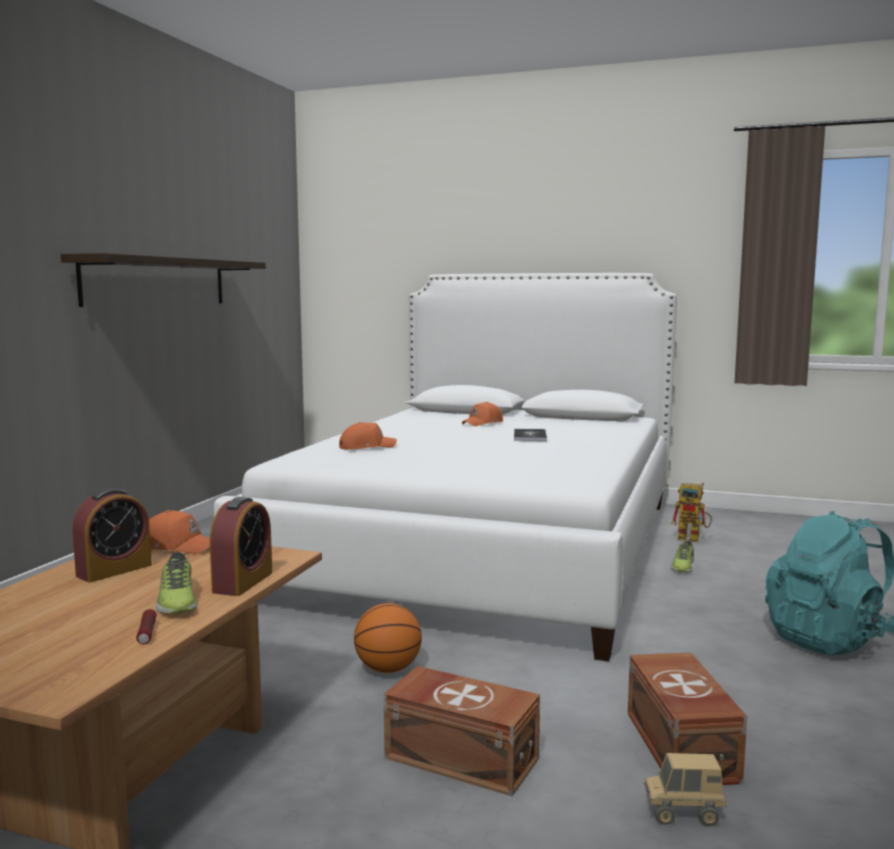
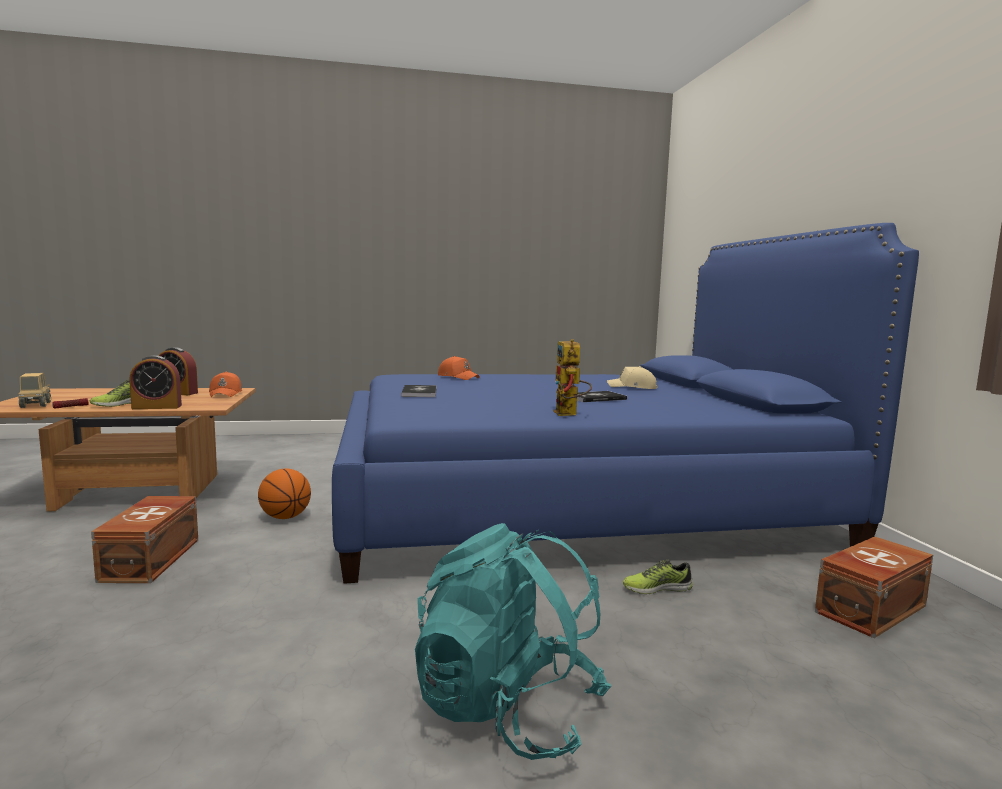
camera: 60 degrees right, 0 degrees up
shelf [61,253,266,307] -> none
white bed [214,273,677,661] -> blue bed [332,223,919,584]
orange cap [462,402,503,426] -> beige cap [607,366,657,389]
brown storage box [628,652,747,785] -> brown storage box moved to [815,537,933,638]
toy truck [644,753,727,826] -> toy truck moved to [18,373,51,408]
toy robot [671,483,712,542] -> toy robot moved to [553,339,592,416]
none -> book [401,385,437,397]

